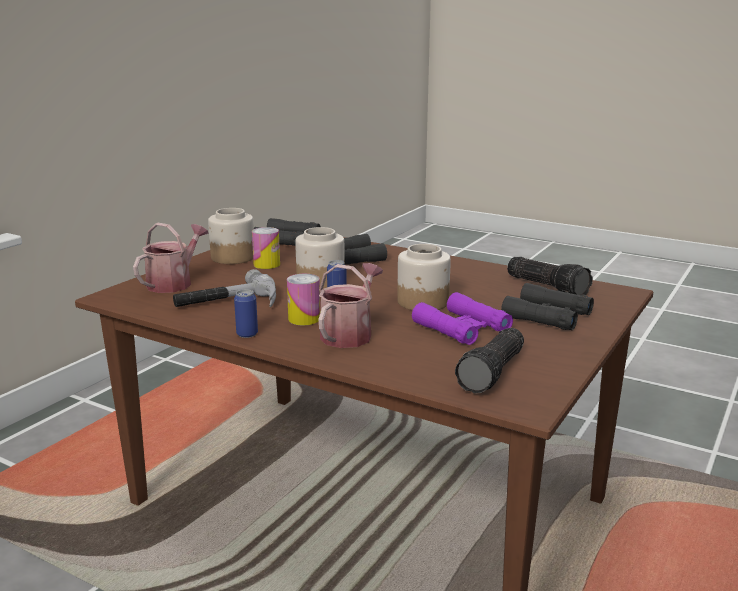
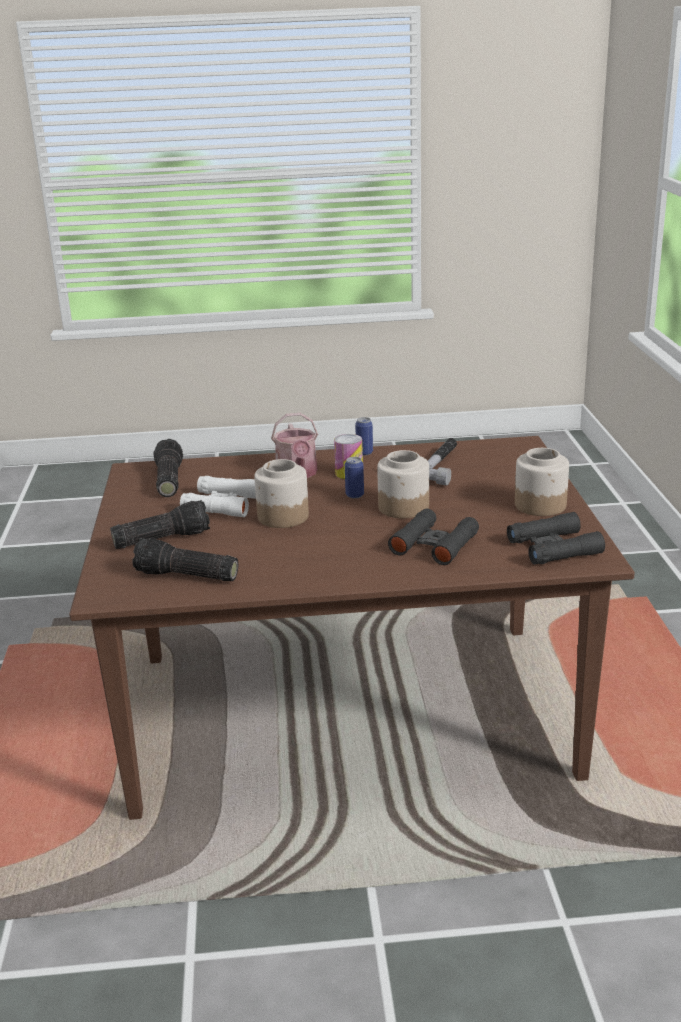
camera: 145 degrees right, 5 degrees up
watering can [133,223,209,293] -> none
can [252,227,280,269] -> none
purple binoculars [412,292,513,345] -> white binoculars [180,476,256,517]
black binoculars [501,283,594,330] -> flashlight [110,500,210,549]

